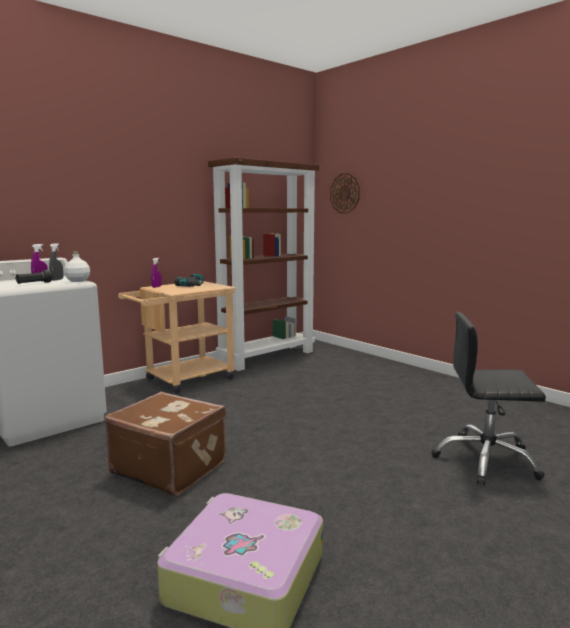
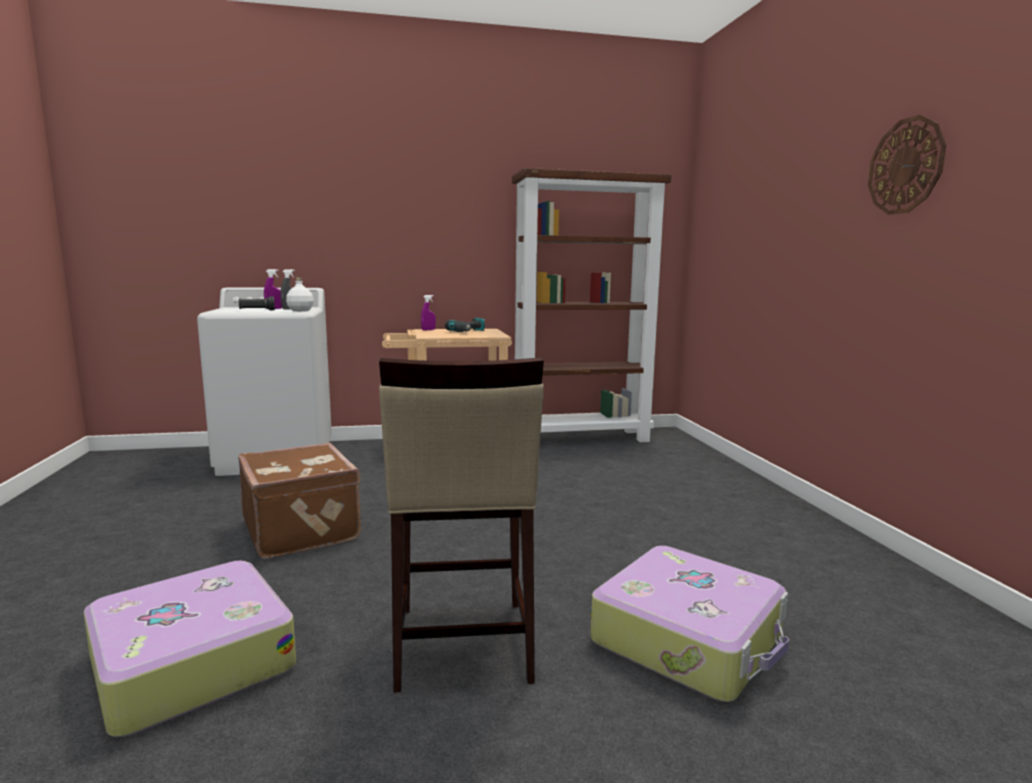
camera: 30 degrees right, 0 degrees up
wall clock [330,173,360,214] -> wall clock moved to [868,115,946,215]
black office chair [431,312,546,485] -> suitcase [590,546,789,702]
none -> beige stool [379,357,544,693]

